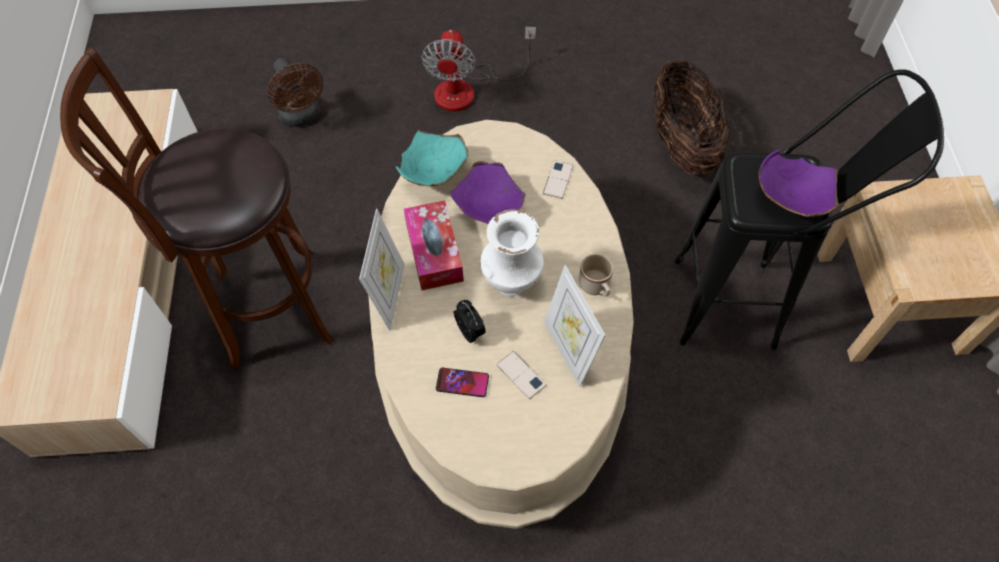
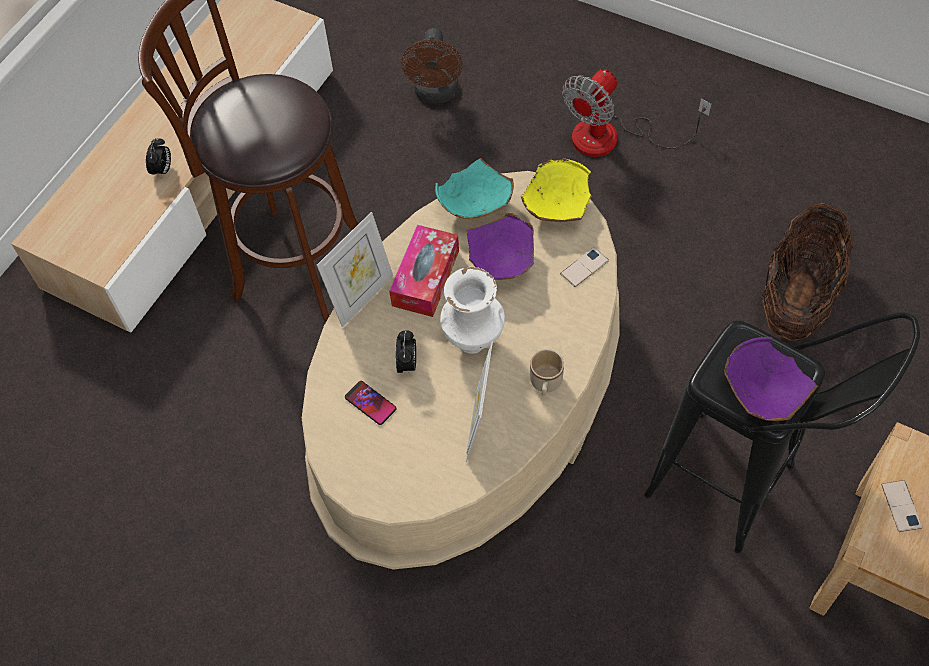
camera: 35 degrees right, 0 degrees up
phone [497,351,547,399] -> phone moved to [882,480,922,532]
none -> alarm clock [146,138,171,179]
none -> yellow bowl [521,159,592,222]

